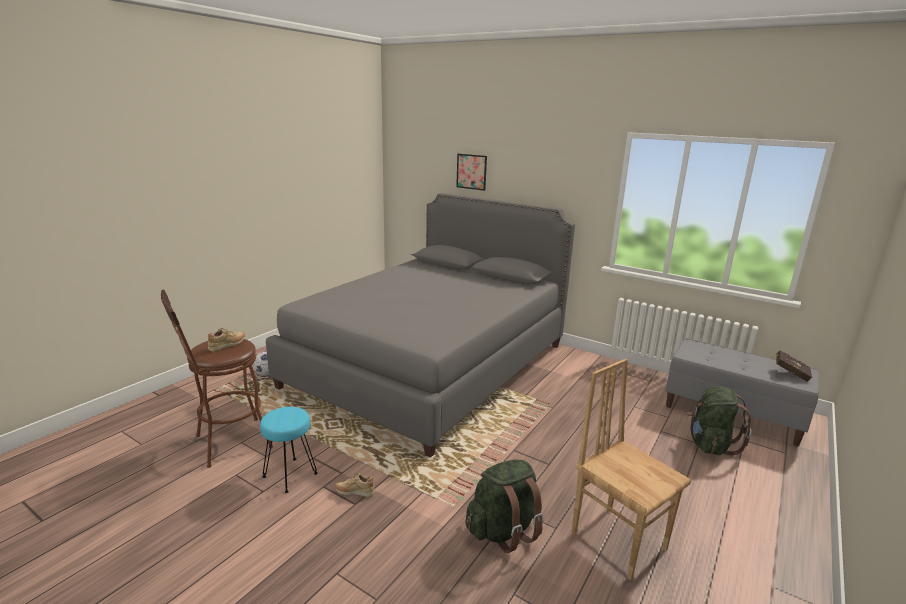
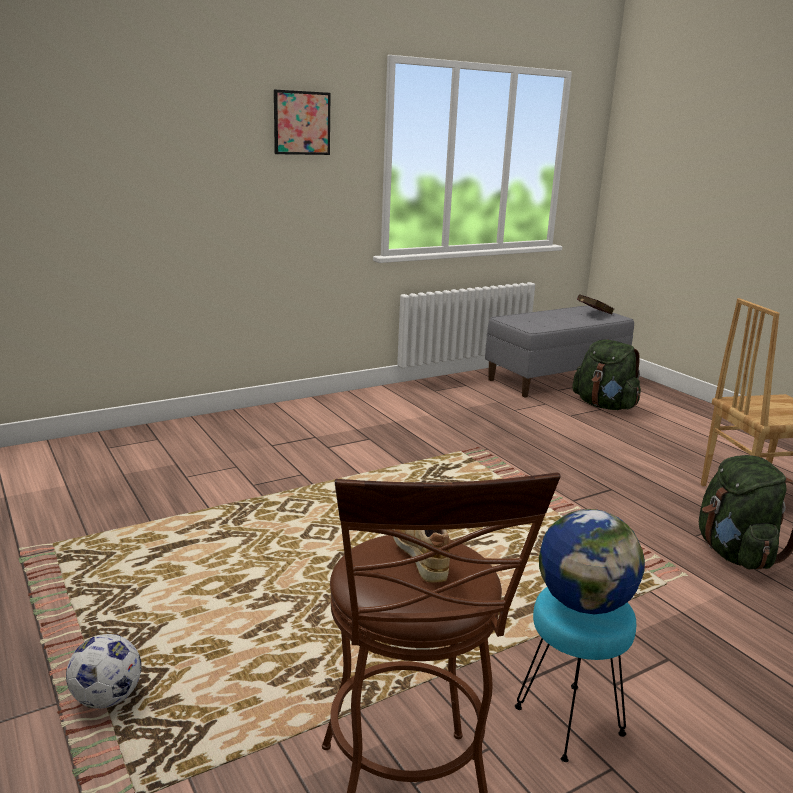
camera: 65 degrees left, 0 degrees up
grey bed [266,193,575,458] -> none
beige shoe [334,473,374,497] -> none
picture [456,154,487,191] -> picture moved to [274,90,330,155]
none -> globe [539,509,645,614]

